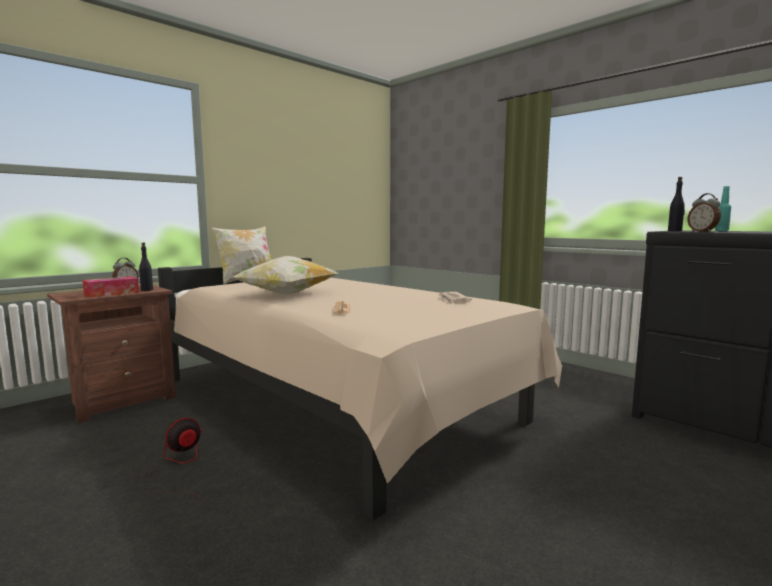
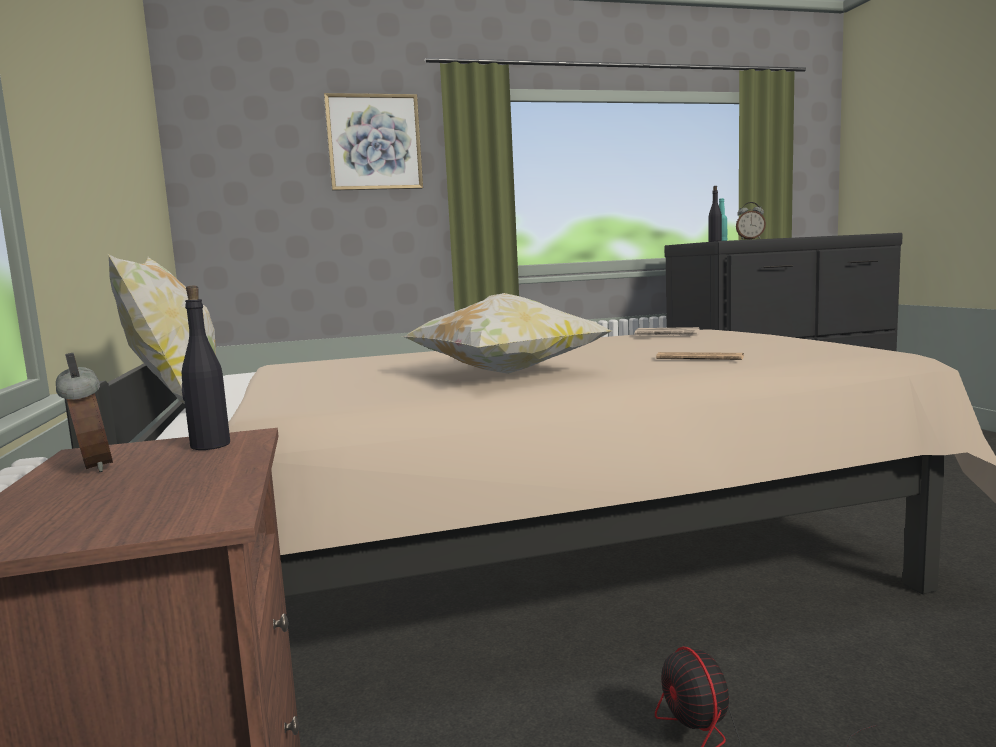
camera: 60 degrees left, 0 degrees up
tissue box [82,276,139,298] -> none
none -> picture [324,93,423,191]

